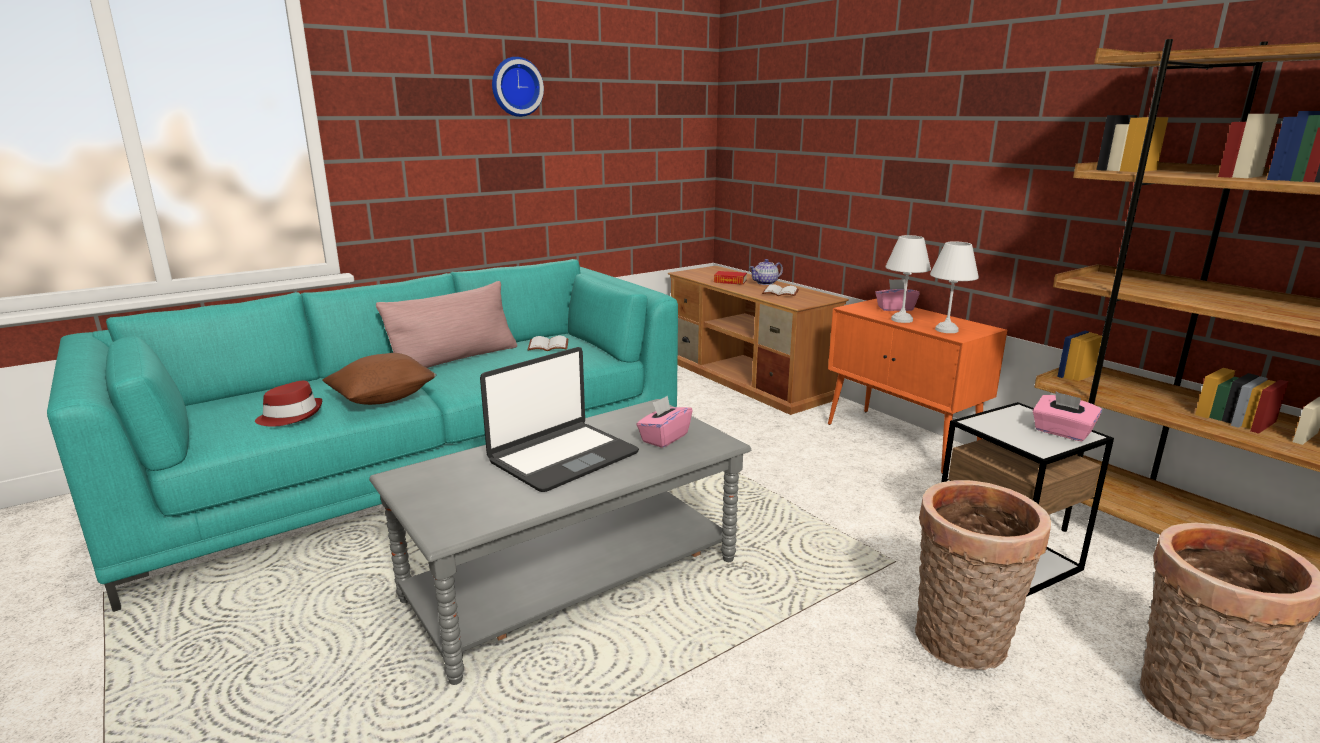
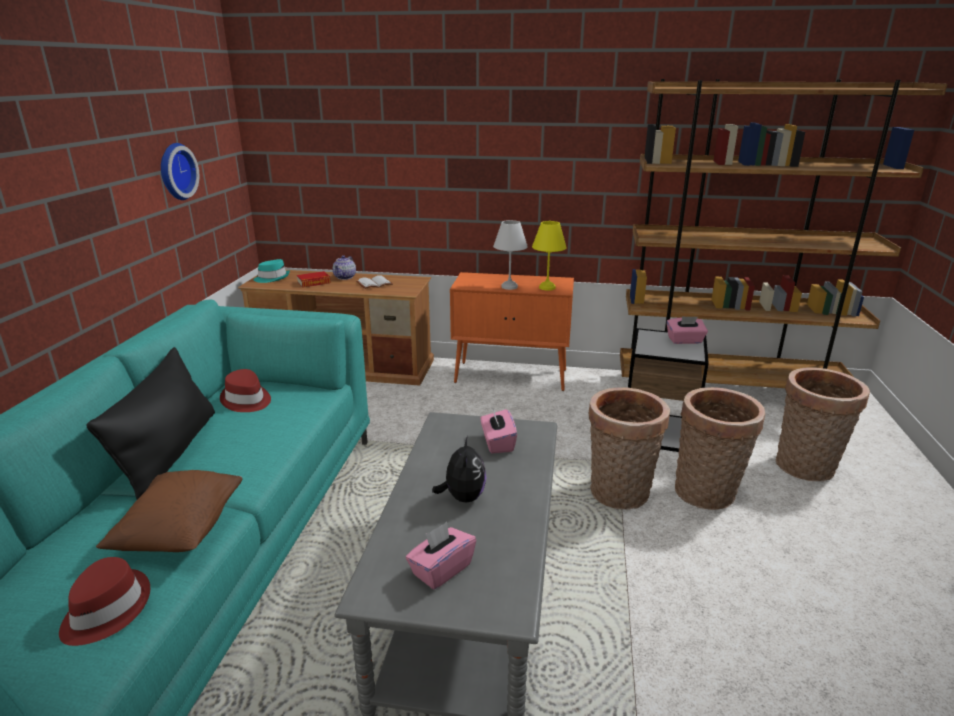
camera: 45 degrees left, 5 degrees up
pink pillow [376,281,517,368] -> black pillow [86,347,215,499]
laptop [480,347,639,492] -> plush toy [432,436,486,502]
wall clock [492,57,544,117] -> wall clock moved to [161,143,199,200]
white book [528,336,568,351] -> red hat [220,369,271,412]
pink tissue box [875,279,920,311] -> pink tissue box moved to [406,522,476,590]
white table lamp [930,241,979,333] -> yellow table lamp [532,221,567,291]
none -> turquoise hat [253,259,290,283]
none -> basket [589,387,670,510]

